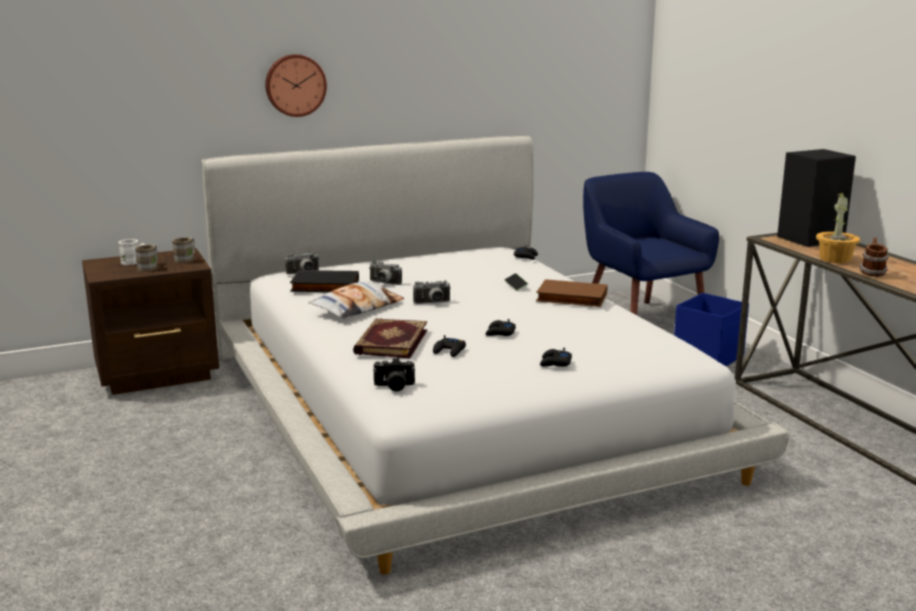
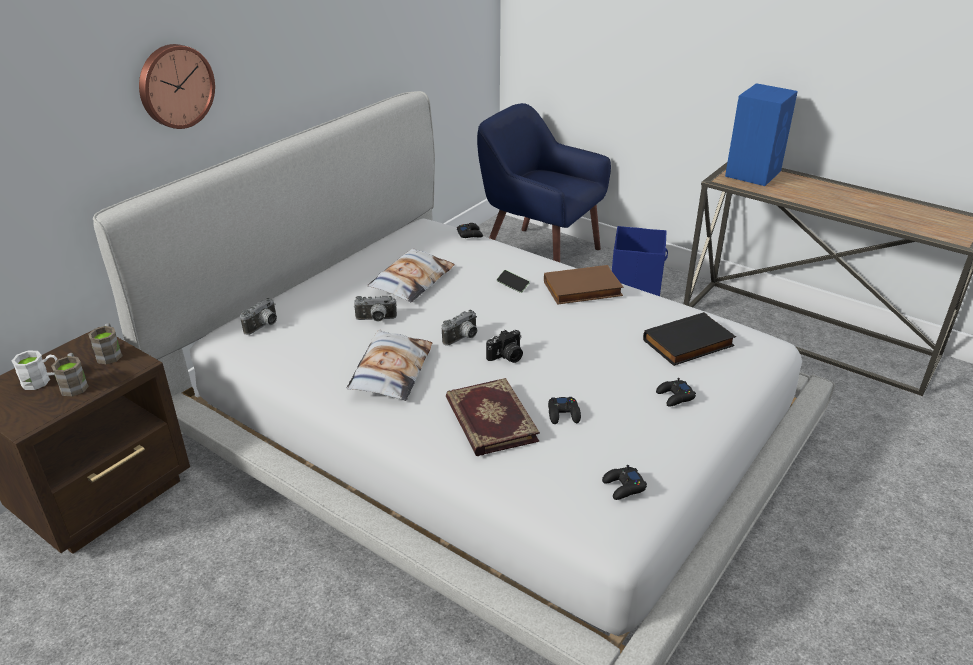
camera: 30 degrees left, 15 degrees up
black book [290,270,359,292] -> black book moved to [643,312,736,366]
camera [373,357,415,392] -> camera moved to [486,330,523,363]
black game controller [486,319,516,336] -> black game controller moved to [602,465,647,500]
black speaker [777,149,856,247] -> blue speaker [725,83,798,186]
potted plant [816,192,860,263] -> none
mug [859,237,889,277] -> none
none -> pillow [367,248,455,302]

